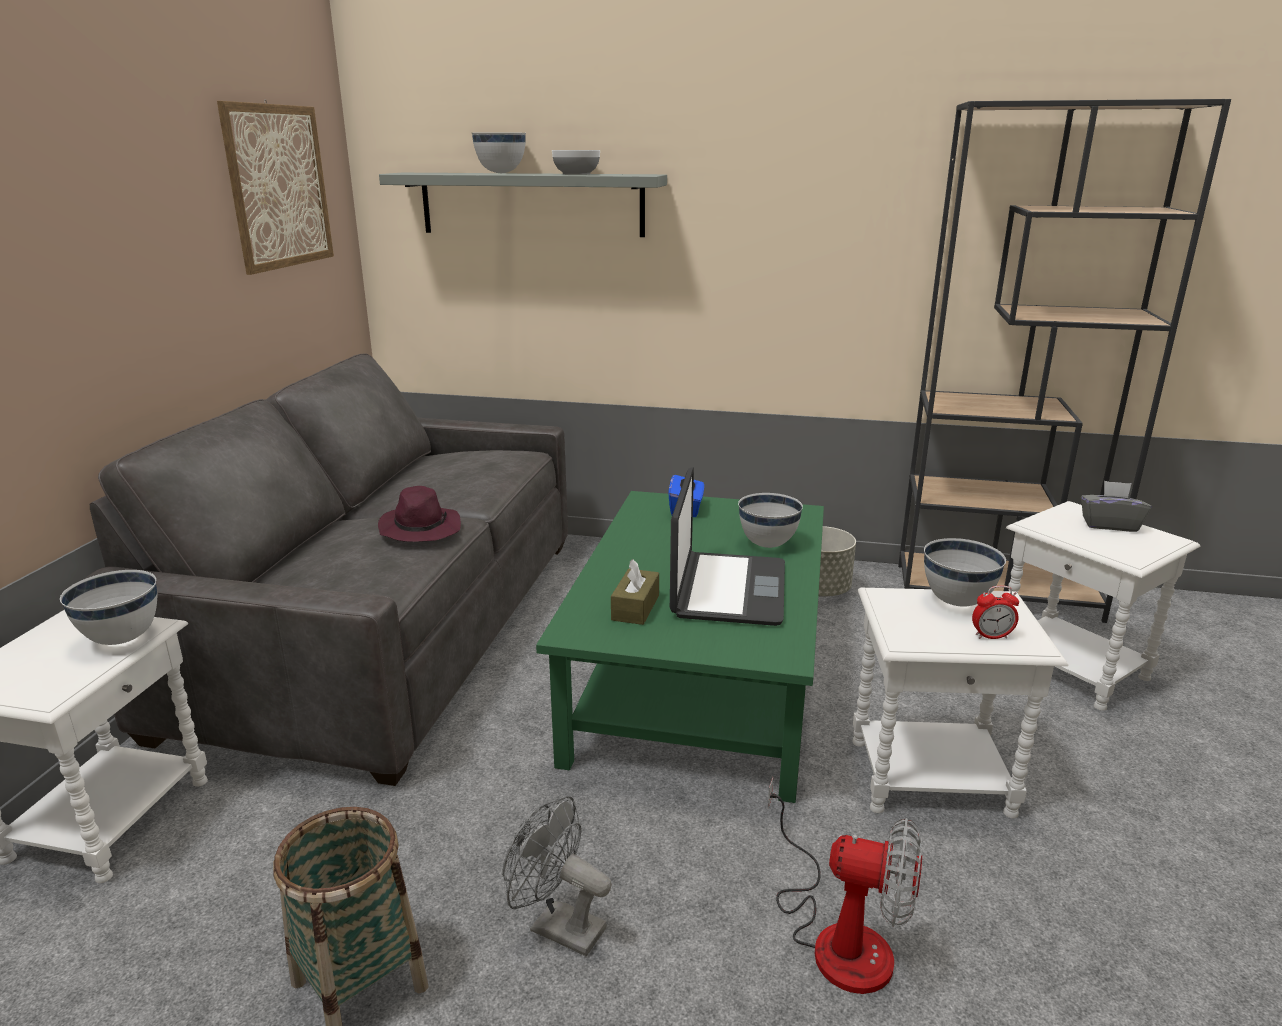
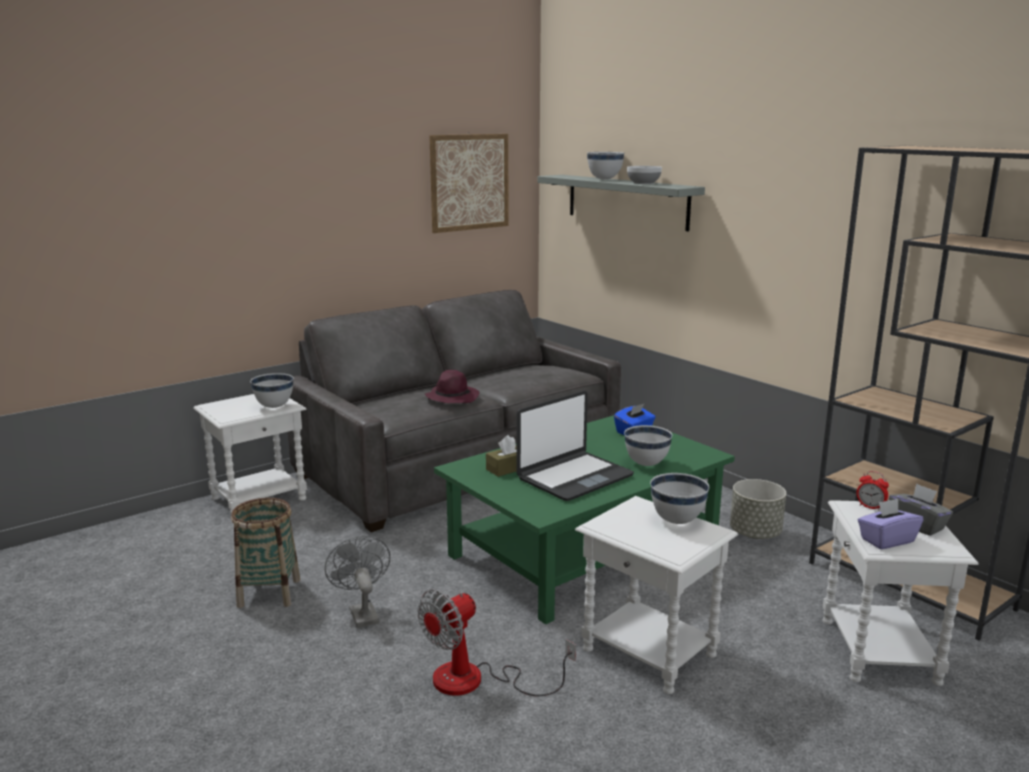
camera: 40 degrees right, 5 degrees down
fan [768,777,922,994] -> fan turned 75 degrees clockwise [417,589,576,696]
alarm clock [972,586,1019,639] -> alarm clock moved to [856,471,889,511]
none -> purple tissue box [858,499,923,549]

